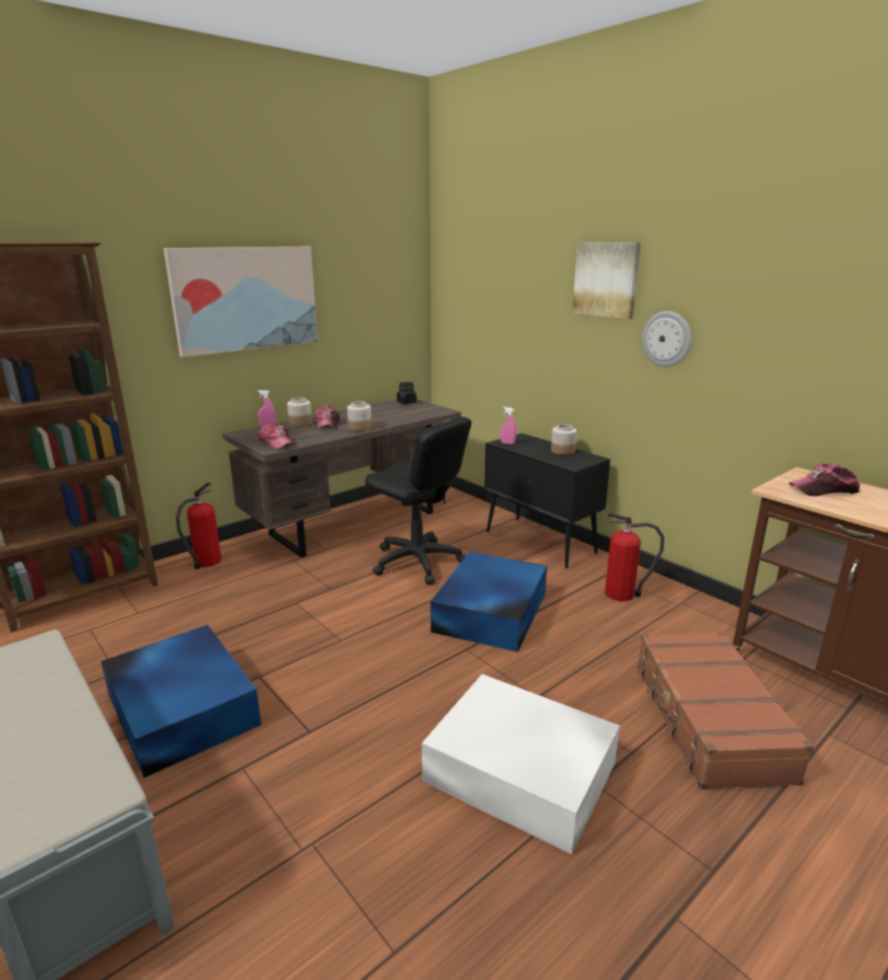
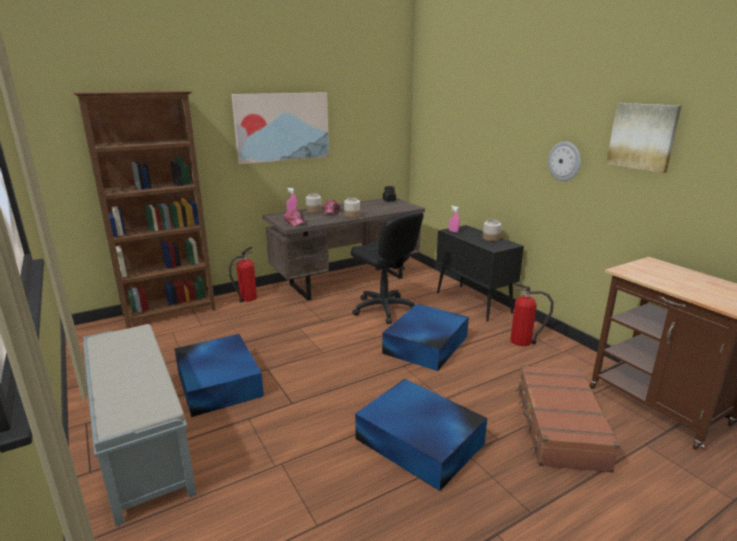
camera: 10 degrees right, 0 degrees up
white storage box [422,674,620,855] -> blue storage box [355,379,487,491]
picture [572,242,641,319] -> picture moved to [606,103,681,173]
cap [789,463,860,496] -> none

